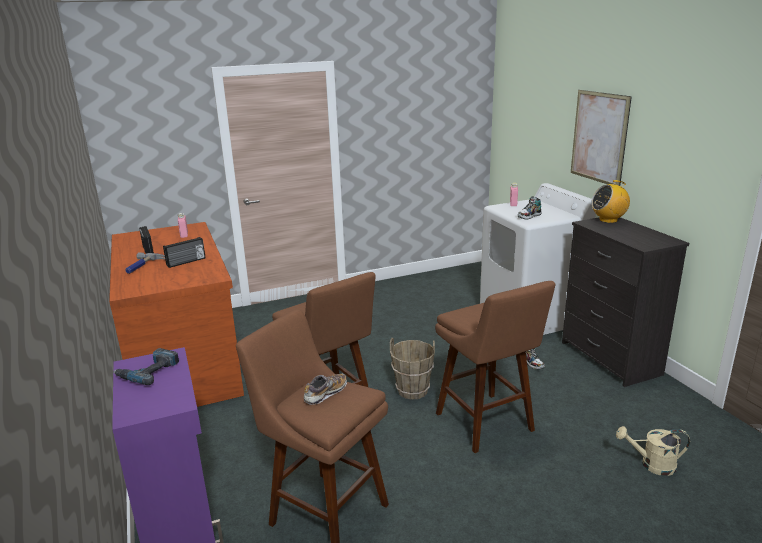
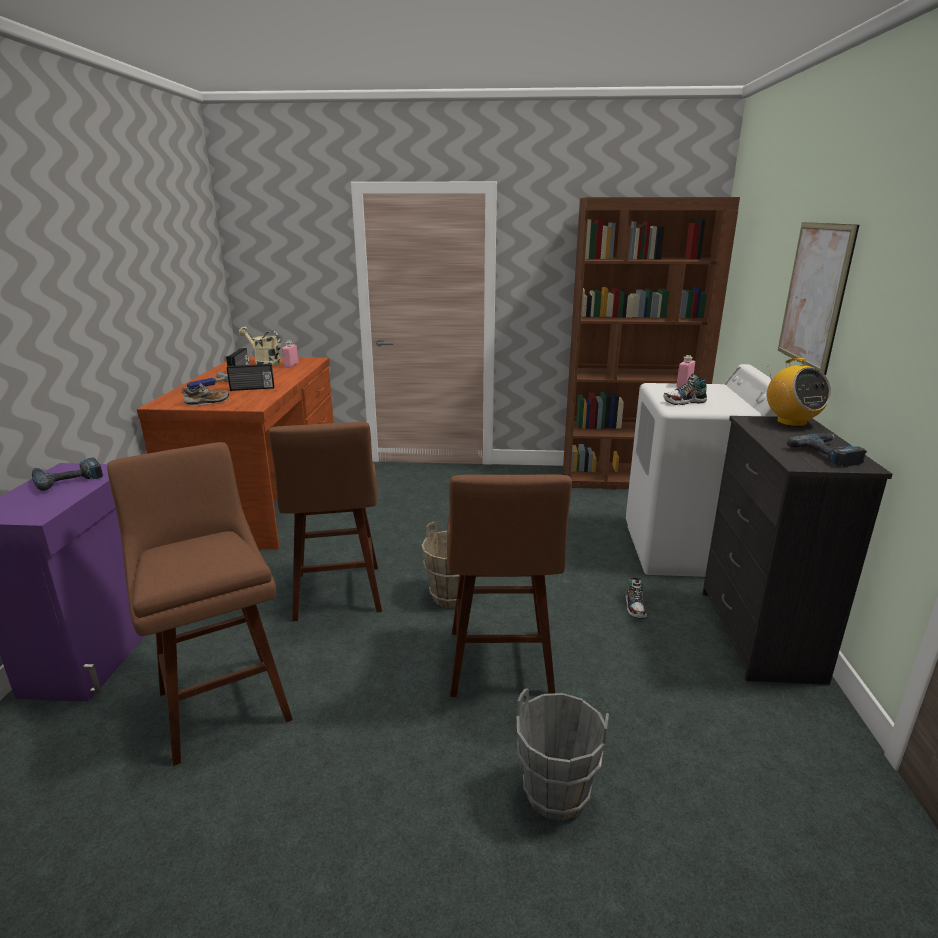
camera: 25 degrees right, 0 degrees up
shoe [304,374,347,405] -> shoe moved to [181,384,229,405]
radio [591,180,630,223] -> radio turned 120 degrees counterclockwise [767,358,831,427]
beige watering can [616,426,690,476] -> beige watering can moved to [239,326,281,366]
none -> grey bucket [517,688,609,821]
none -> brown bookcase [563,197,740,489]
none -> power drill [787,433,867,467]

